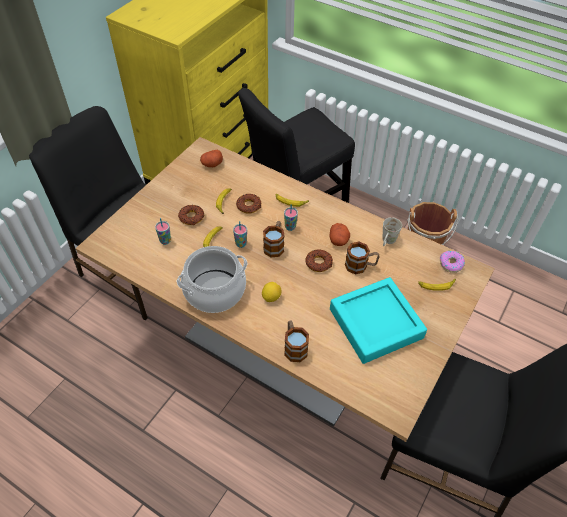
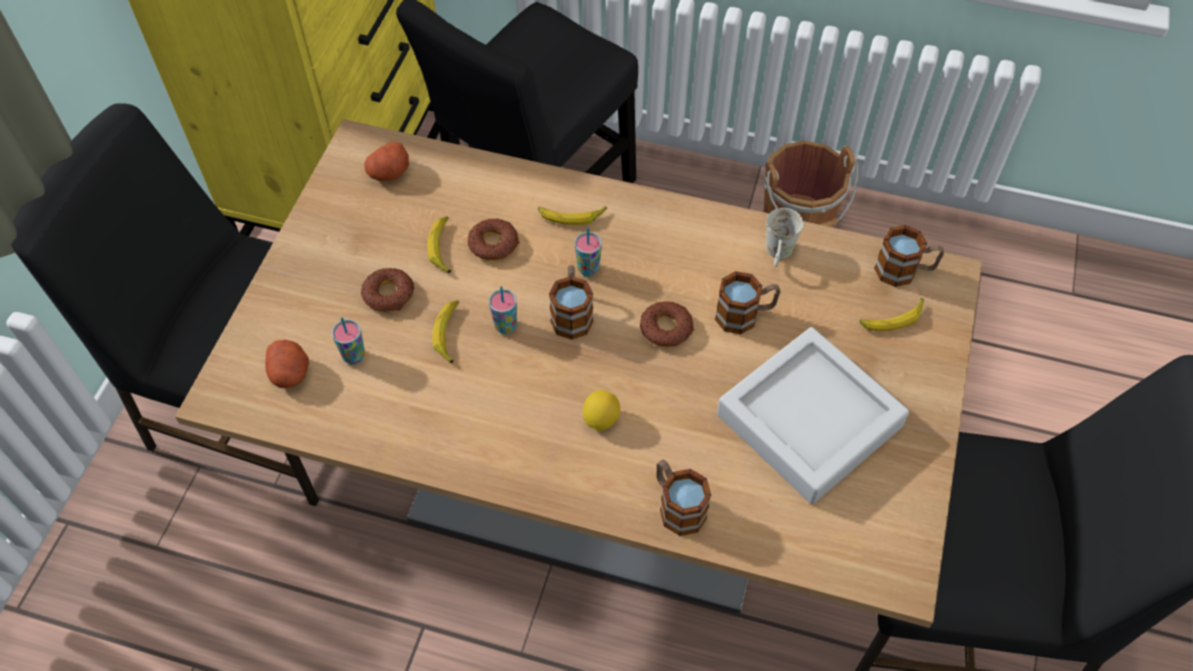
camera: 15 degrees left, 5 degrees up
cooking pot [176,246,247,313] -> none
potato [330,223,350,246] -> potato moved to [265,340,309,388]
turquoise tray [330,277,427,364] -> grey tray [717,327,909,504]
donut [440,251,465,273] -> mug [874,225,944,287]

